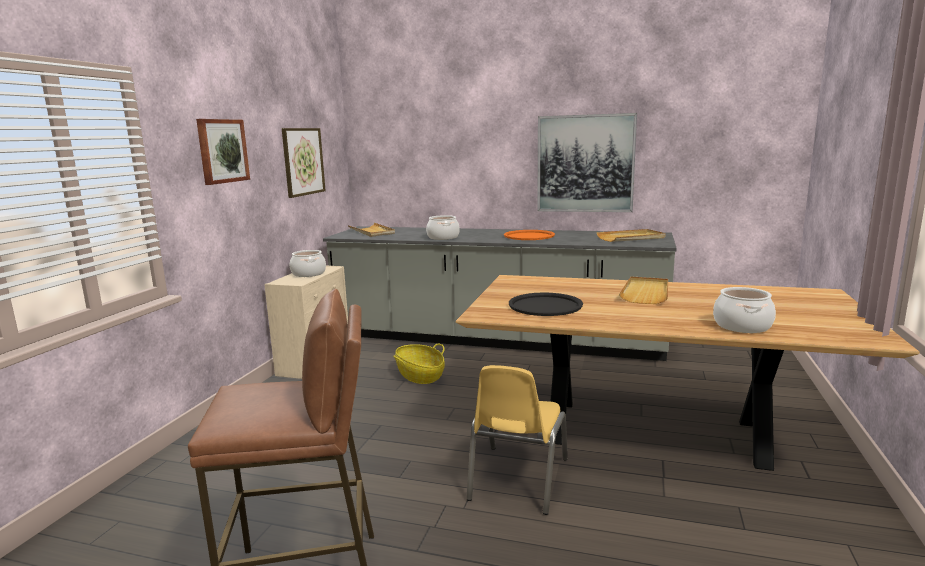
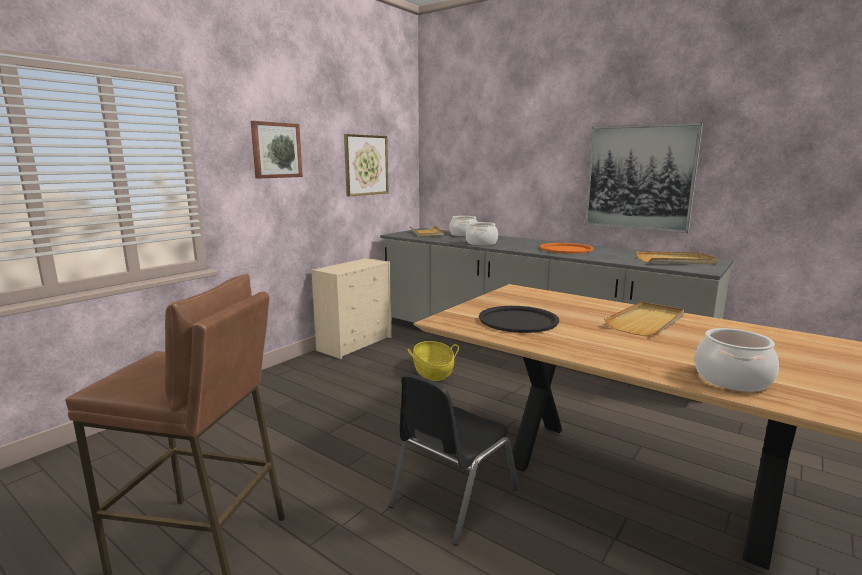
camera: 20 degrees right, 0 degrees up
cooking pot [290,250,326,277] -> cooking pot moved to [450,216,477,237]
yellow chair [466,365,568,515] -> black chair [389,374,519,546]

